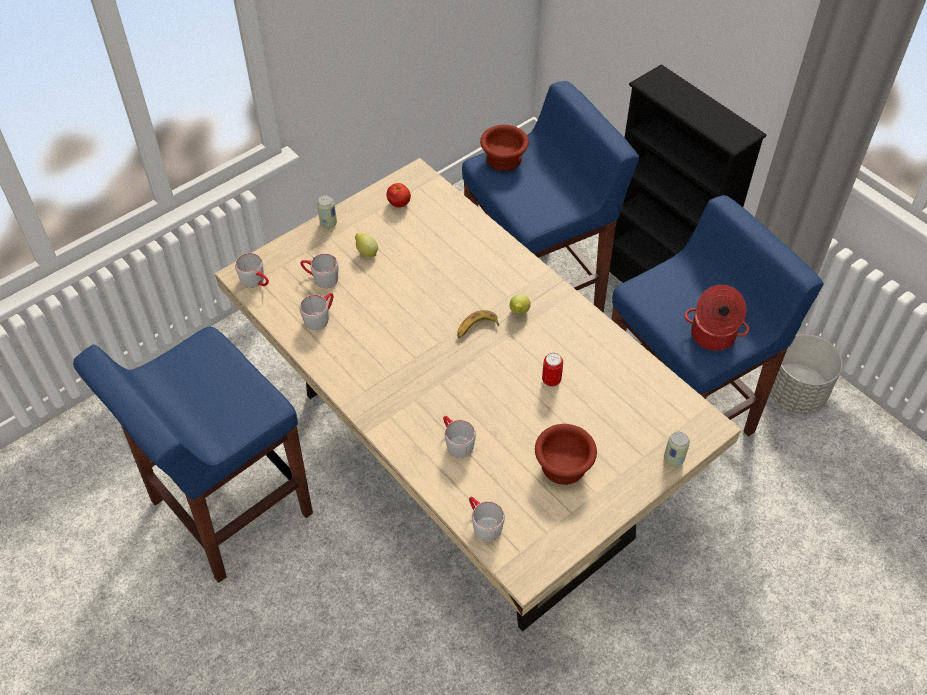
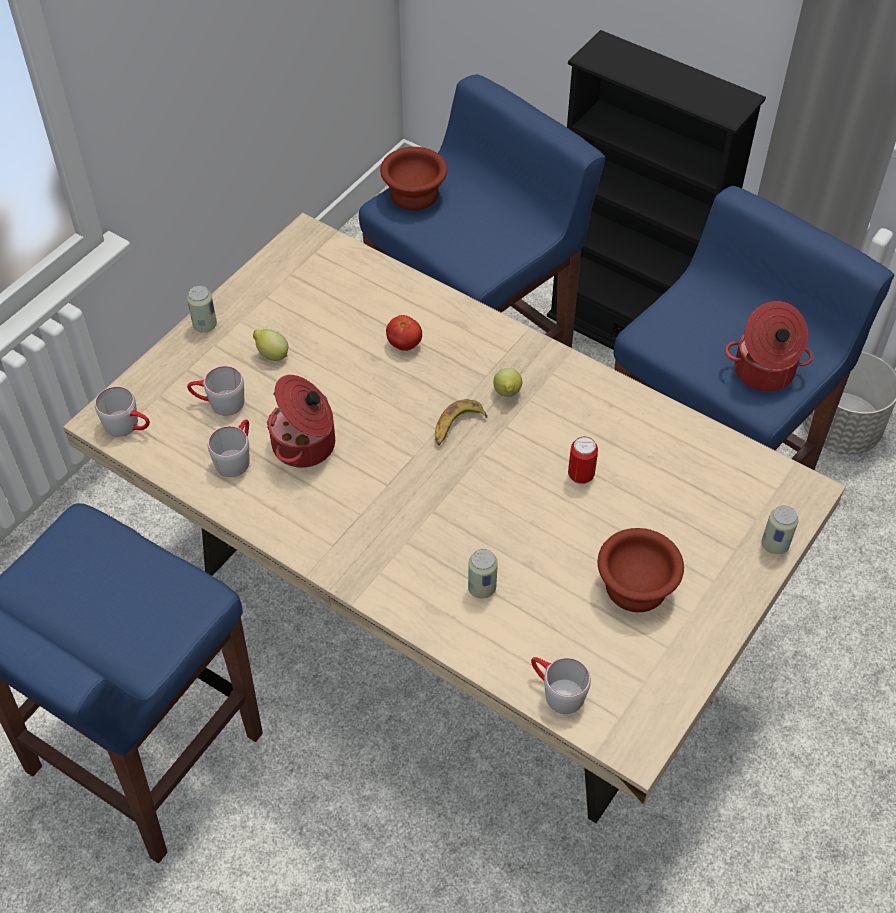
camera: 15 degrees left, 0 degrees up
tomato [387,183,411,208] -> tomato moved to [386,315,422,351]
grey mug [443,416,476,458] -> can [468,549,498,599]
none -> cooking pot [266,375,335,468]

